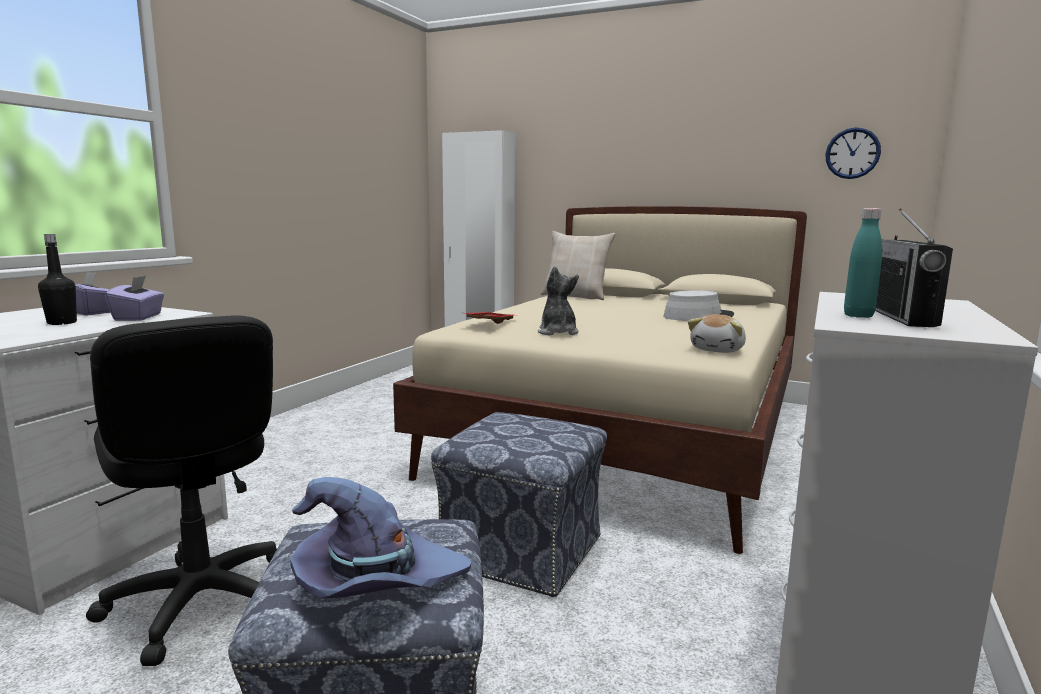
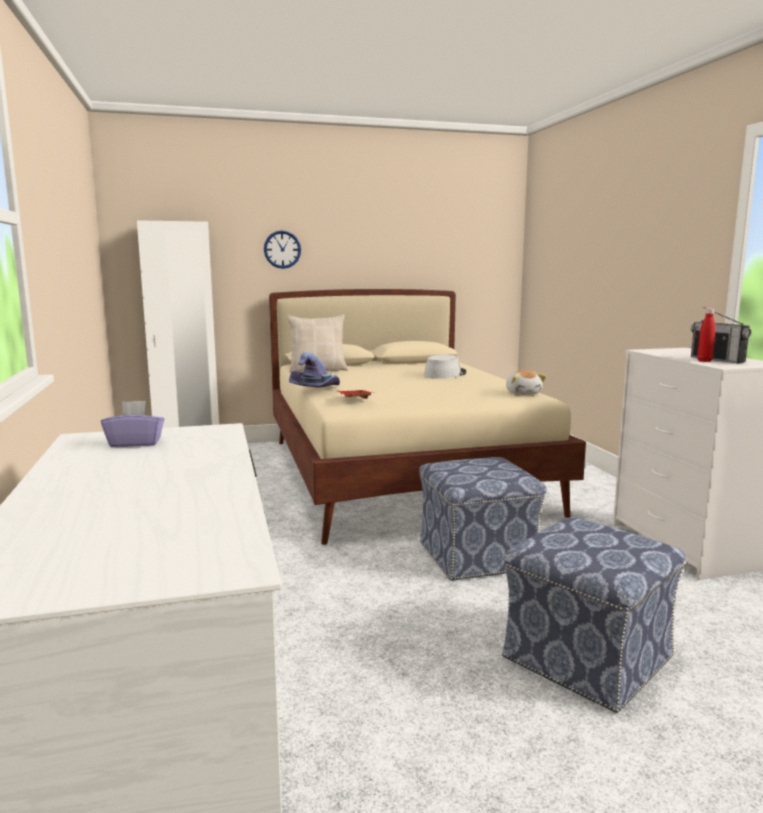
camera: 40 degrees left, 0 degrees up
black bottle [38,234,77,325] -> none
black office chair [86,315,277,666] -> none
purple tissue box [105,275,164,321] -> none
purple hat [291,477,472,599] -> purple hat moved to [289,352,340,387]
plush toy [538,266,579,336] -> none
wall clock [825,127,881,179] -> wall clock moved to [264,231,301,269]
turquoise bottle [844,208,882,318] -> red bottle [697,308,715,362]

